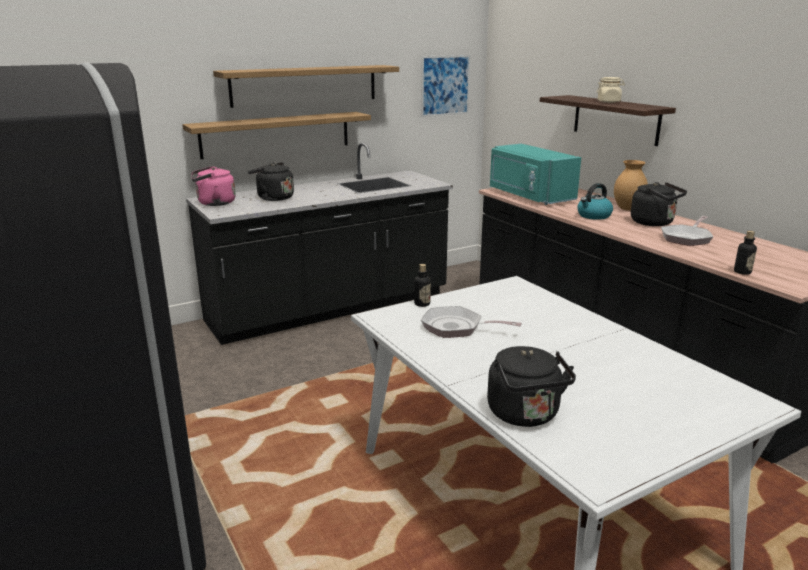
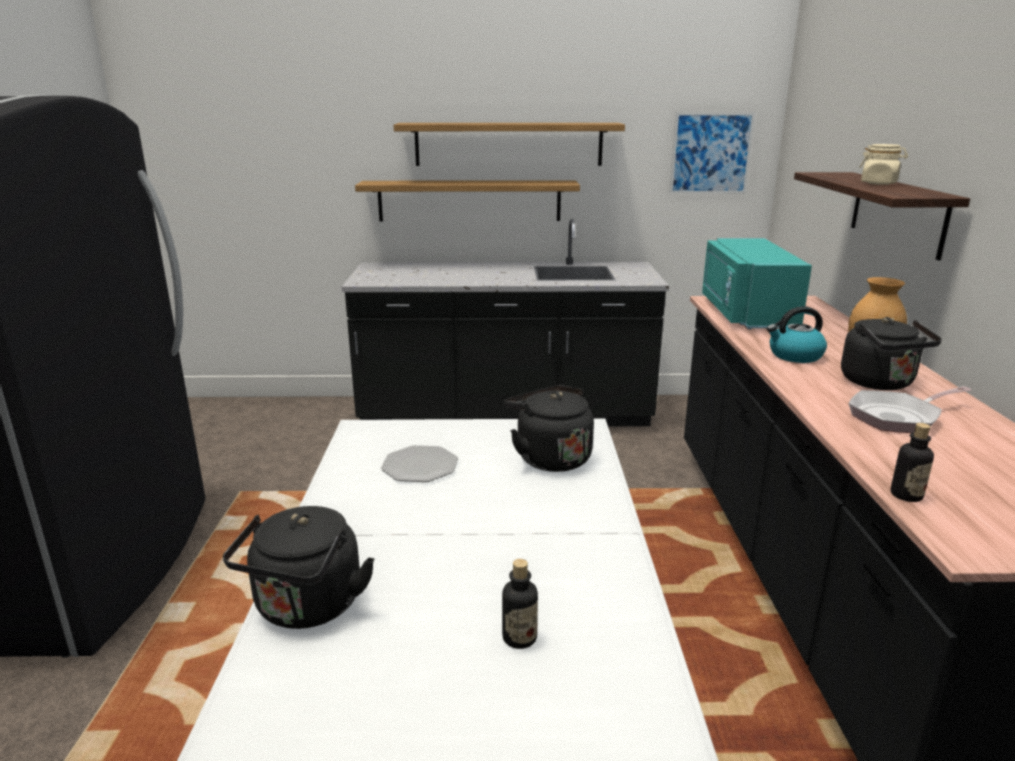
camera: 30 degrees right, 0 degrees up
pink kettle [192,166,236,206] -> none
black kettle [248,162,294,201] -> black kettle moved to [504,385,594,472]
bottle [414,264,431,307] -> bottle moved to [502,559,538,649]
frying pan [421,306,522,338] -> plate [381,445,458,482]

